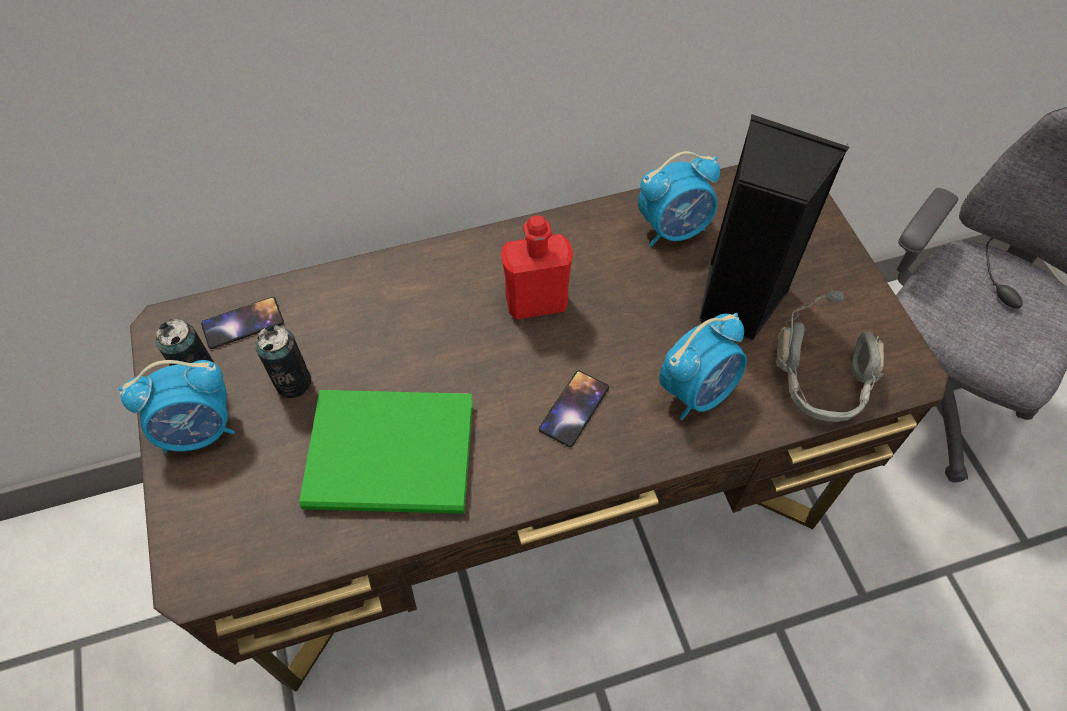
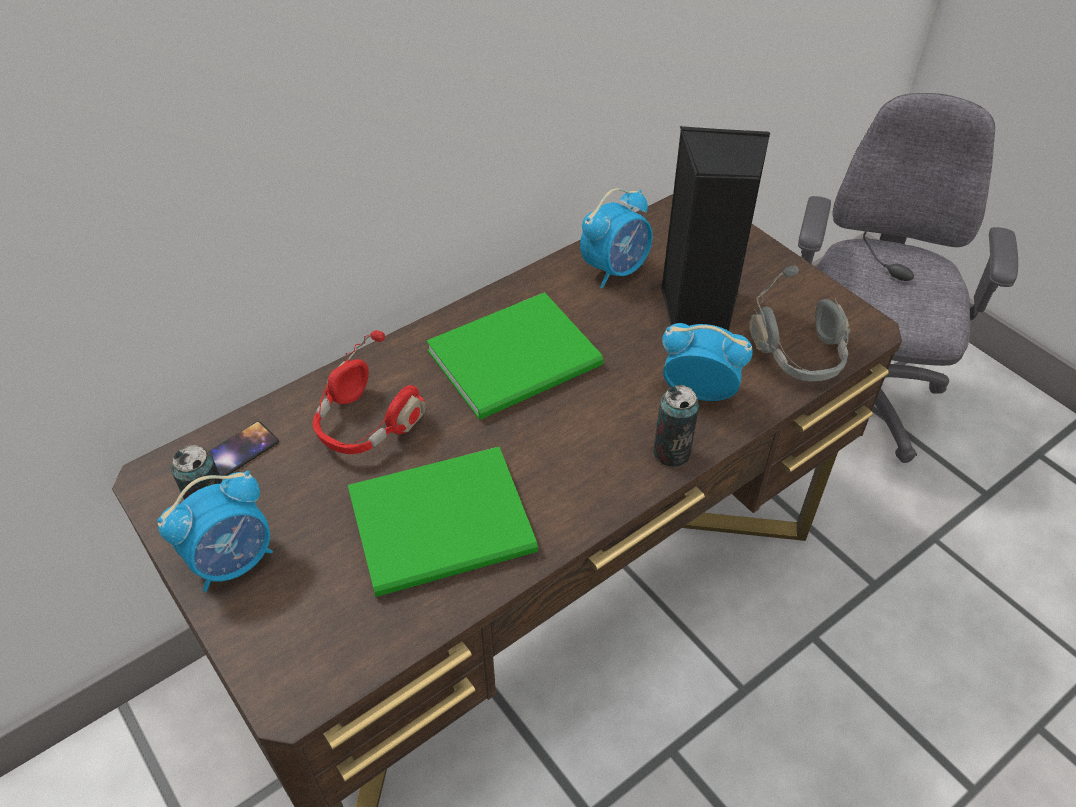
camera: 20 degrees left, 10 degrees down
can [255,325,312,398] -> can moved to [653,385,699,467]
red bottle [501,215,573,320] -> green book [426,292,604,420]
phone [539,371,609,447] -> none
alarm clock [659,313,747,420] -> alarm clock turned 105 degrees counterclockwise [662,323,753,401]
none -> red headphones [313,330,425,454]

